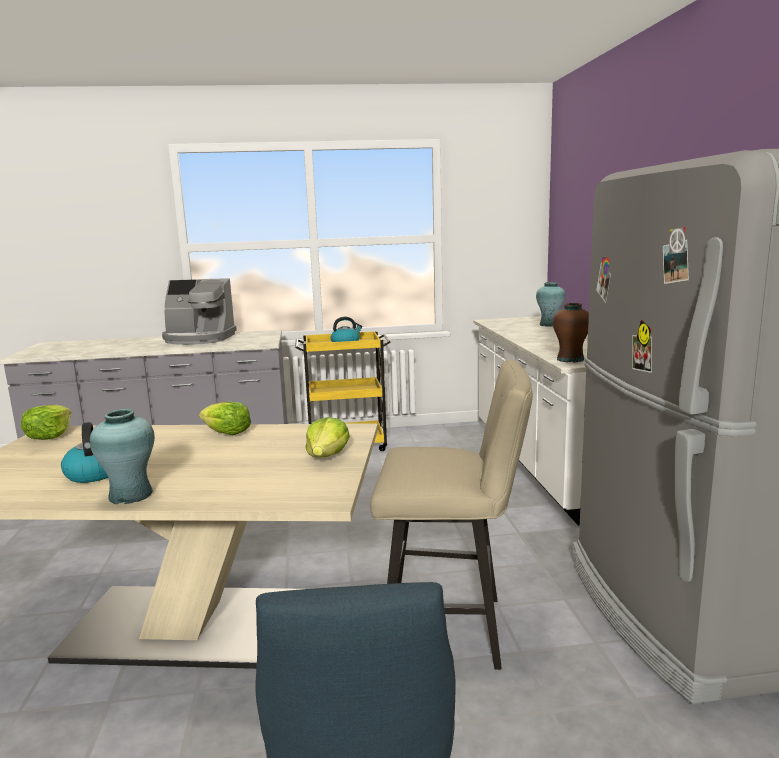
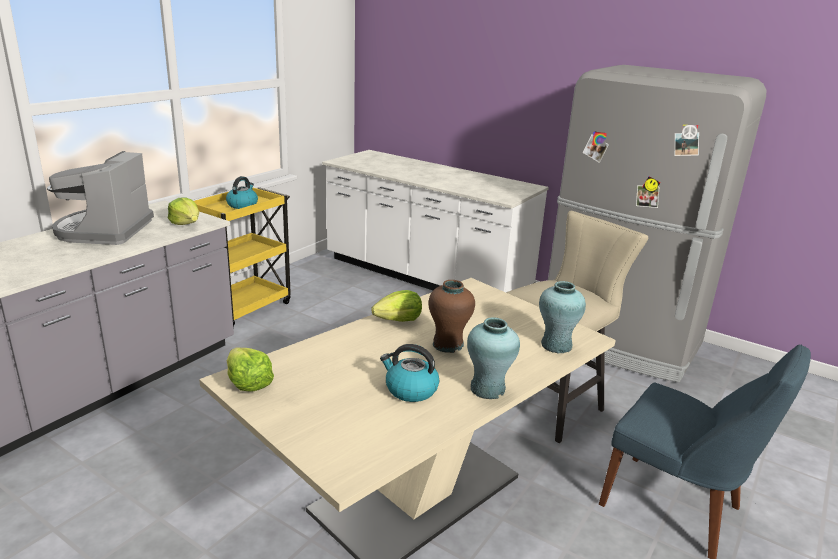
camera: 50 degrees left, 10 degrees up
coffee machine [162,278,237,345] -> coffee machine turned 135 degrees clockwise [47,151,154,245]
lettuce [305,417,350,457] -> lettuce moved to [168,197,199,225]
turquoise vase [536,282,565,327] -> turquoise vase moved to [539,281,586,354]
brown vase [553,303,589,363] -> brown vase moved to [429,280,475,353]

